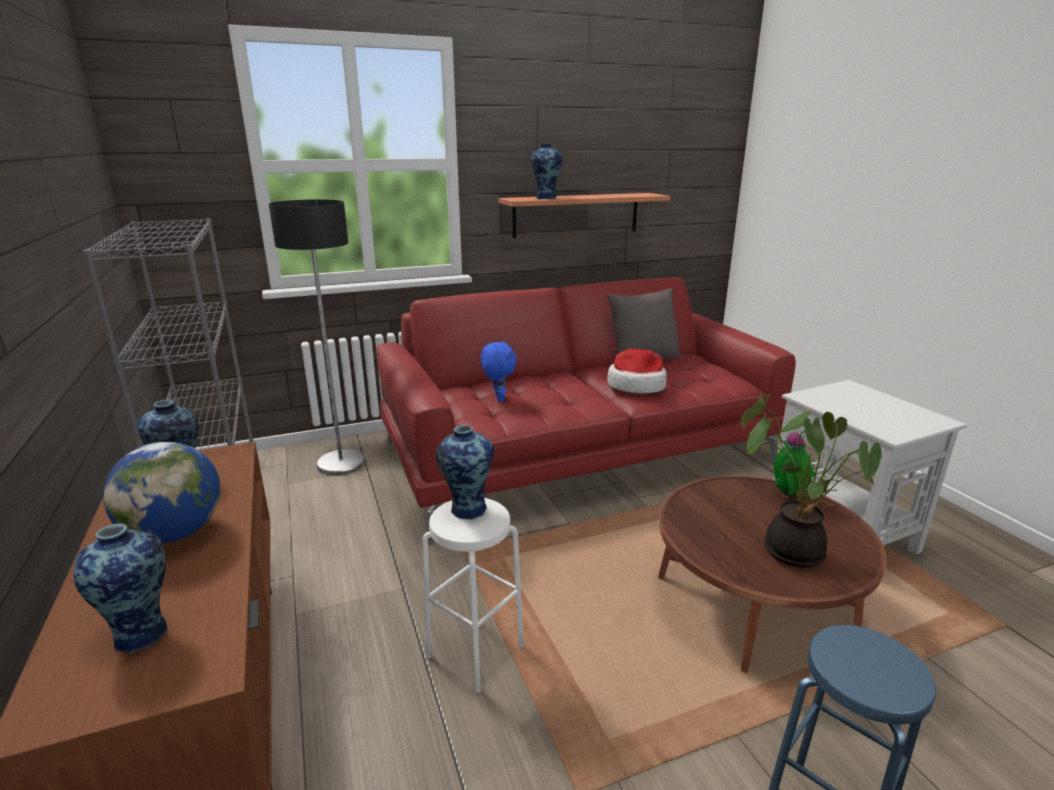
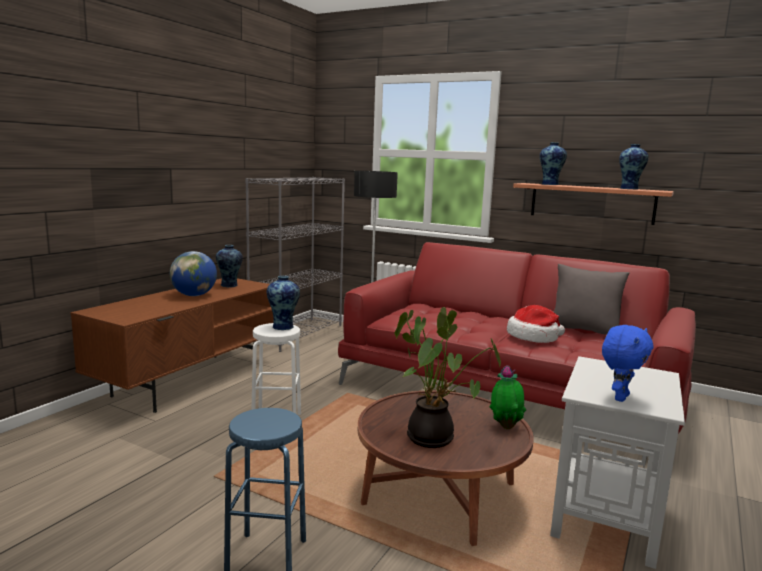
camera: 50 degrees right, 10 degrees down
vase [74,523,168,653] -> vase moved to [619,144,649,190]
blue plush toy [481,341,517,402] -> blue plush toy moved to [602,325,653,402]

